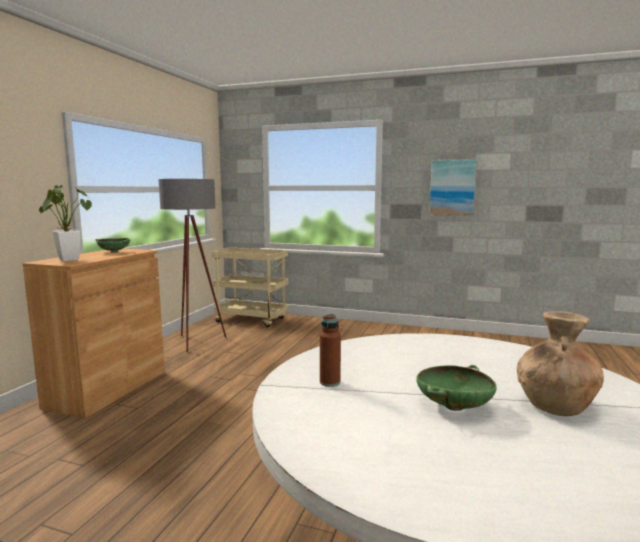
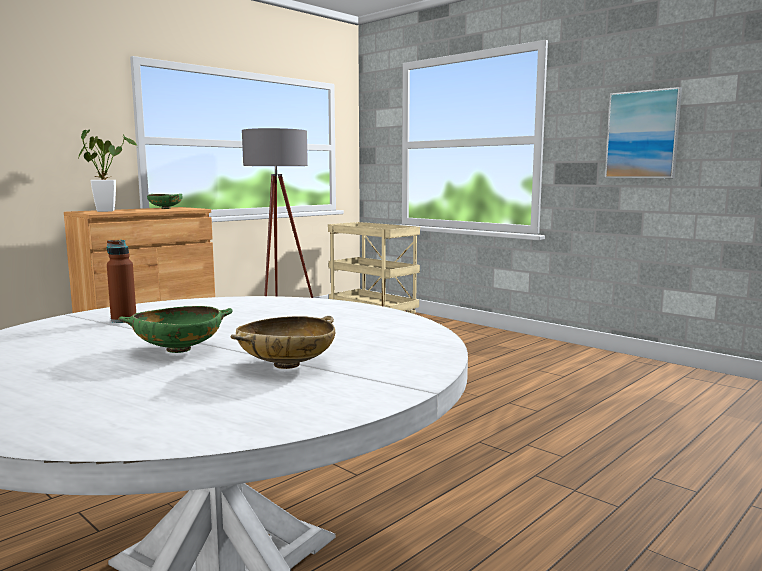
camera: 25 degrees right, 0 degrees up
brown vase [517,311,604,416] -> beige bowl [230,316,335,369]

